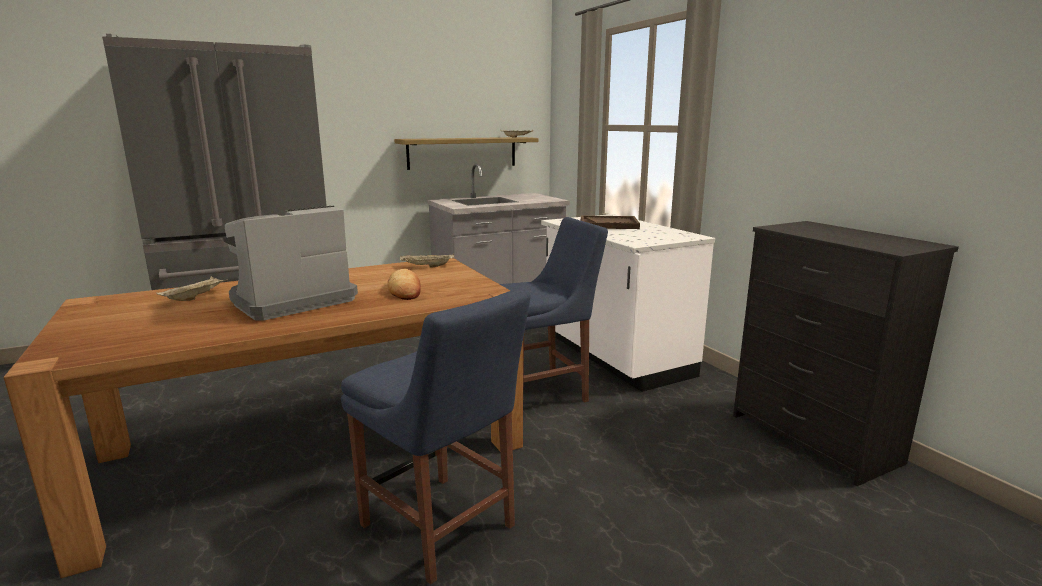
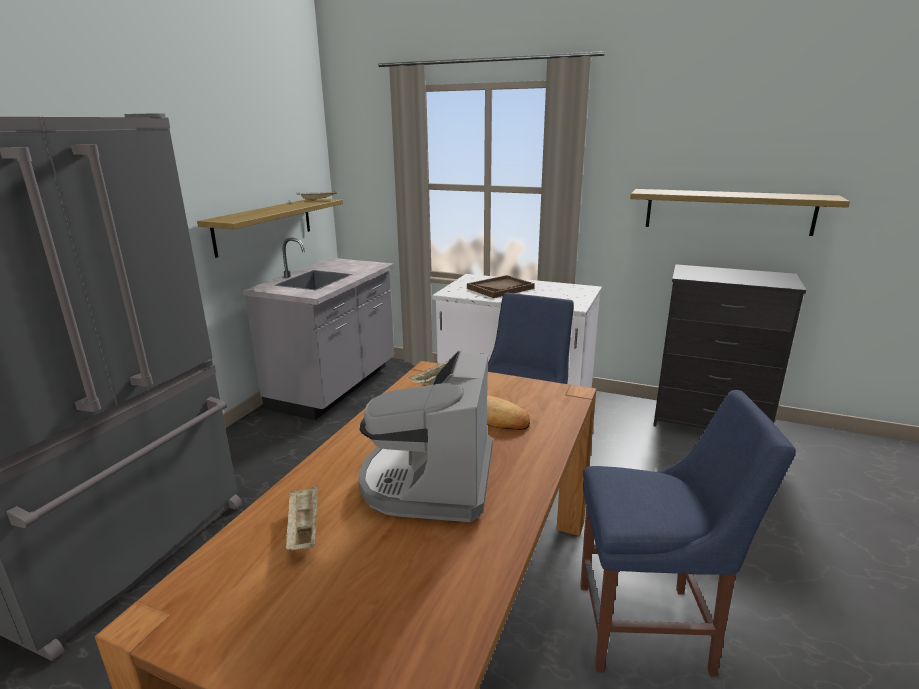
camera: 40 degrees left, 5 degrees up
none -> shelf [630,189,850,236]

